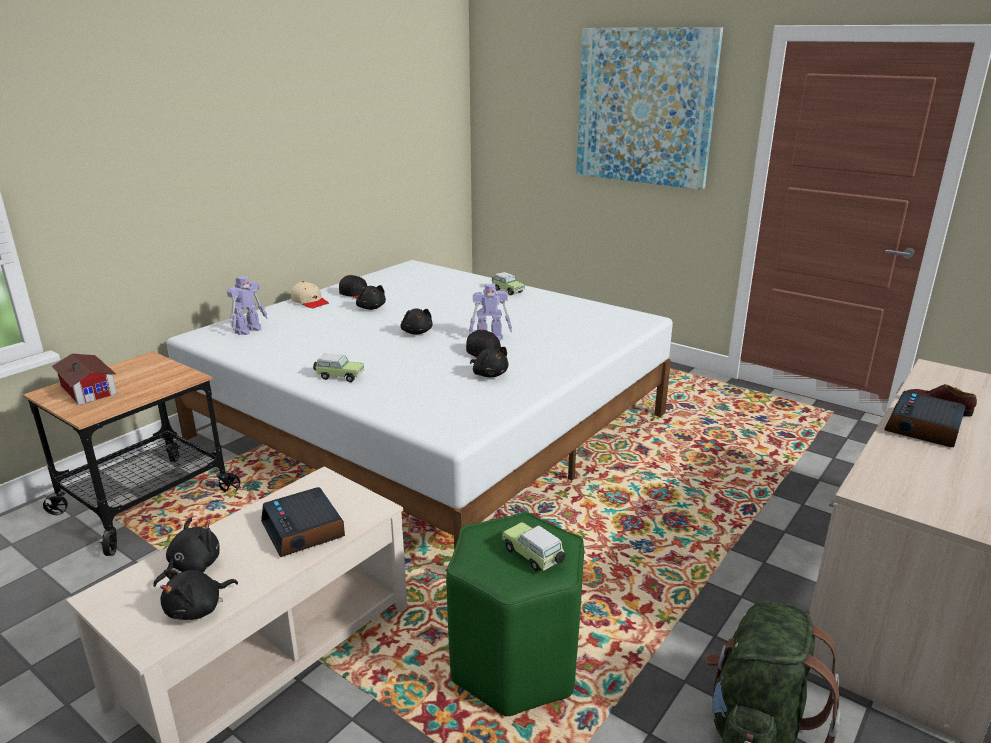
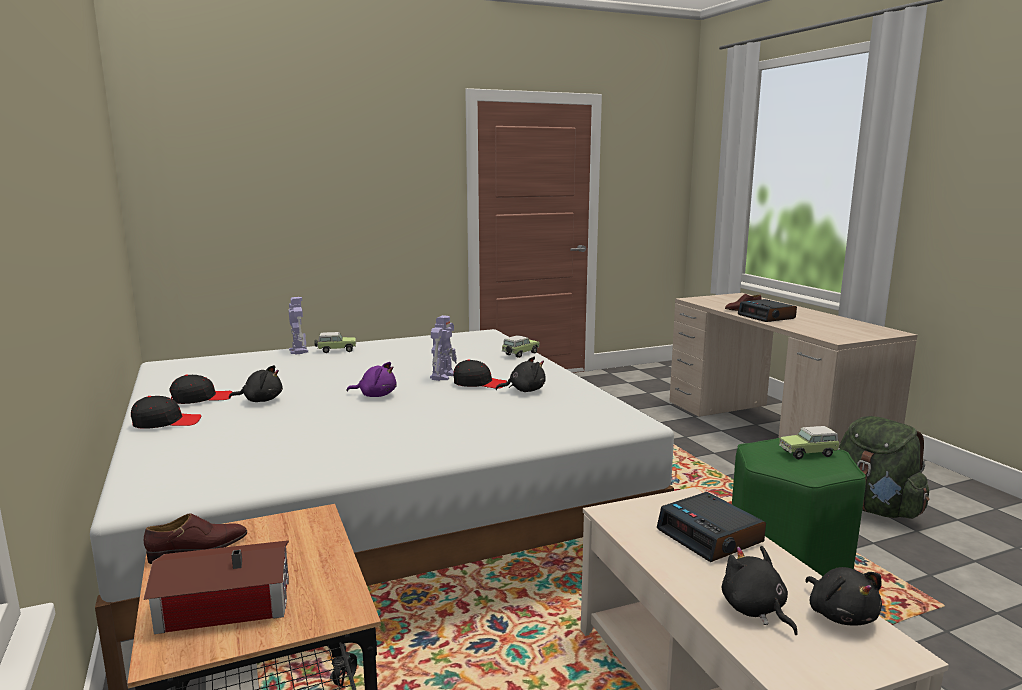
camera: 60 degrees left, 10 degrees down
toy robot [227,276,268,335] -> toy robot moved to [288,297,308,355]
alarm clock [261,487,345,557] -> alarm clock turned 60 degrees clockwise [657,492,766,562]
beige cap [291,281,329,308] -> black cap [131,396,201,429]
toy car [313,353,364,382] -> toy car moved to [502,335,539,358]
black plush toy [400,309,432,335] -> purple plush toy [346,362,397,397]
picture [576,27,723,190] -> none
none -> brown shoe [144,513,247,564]

